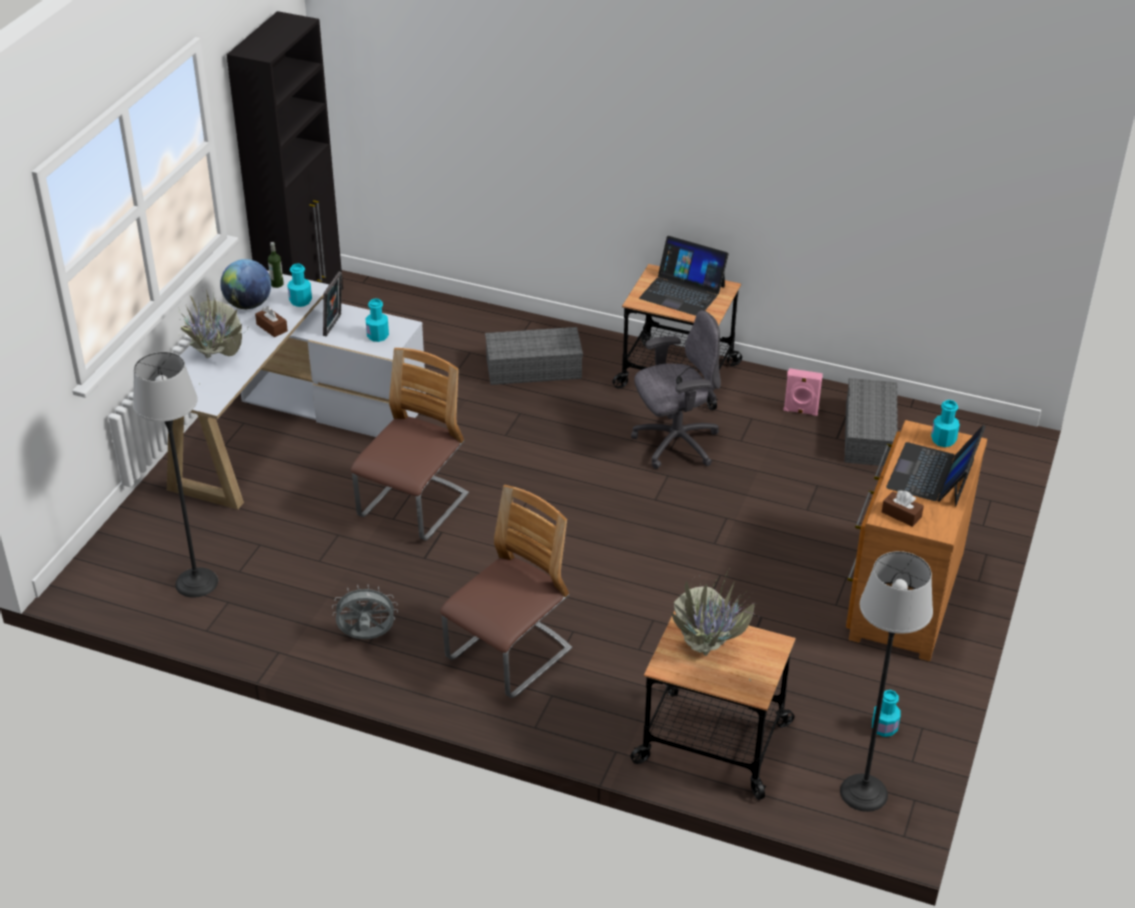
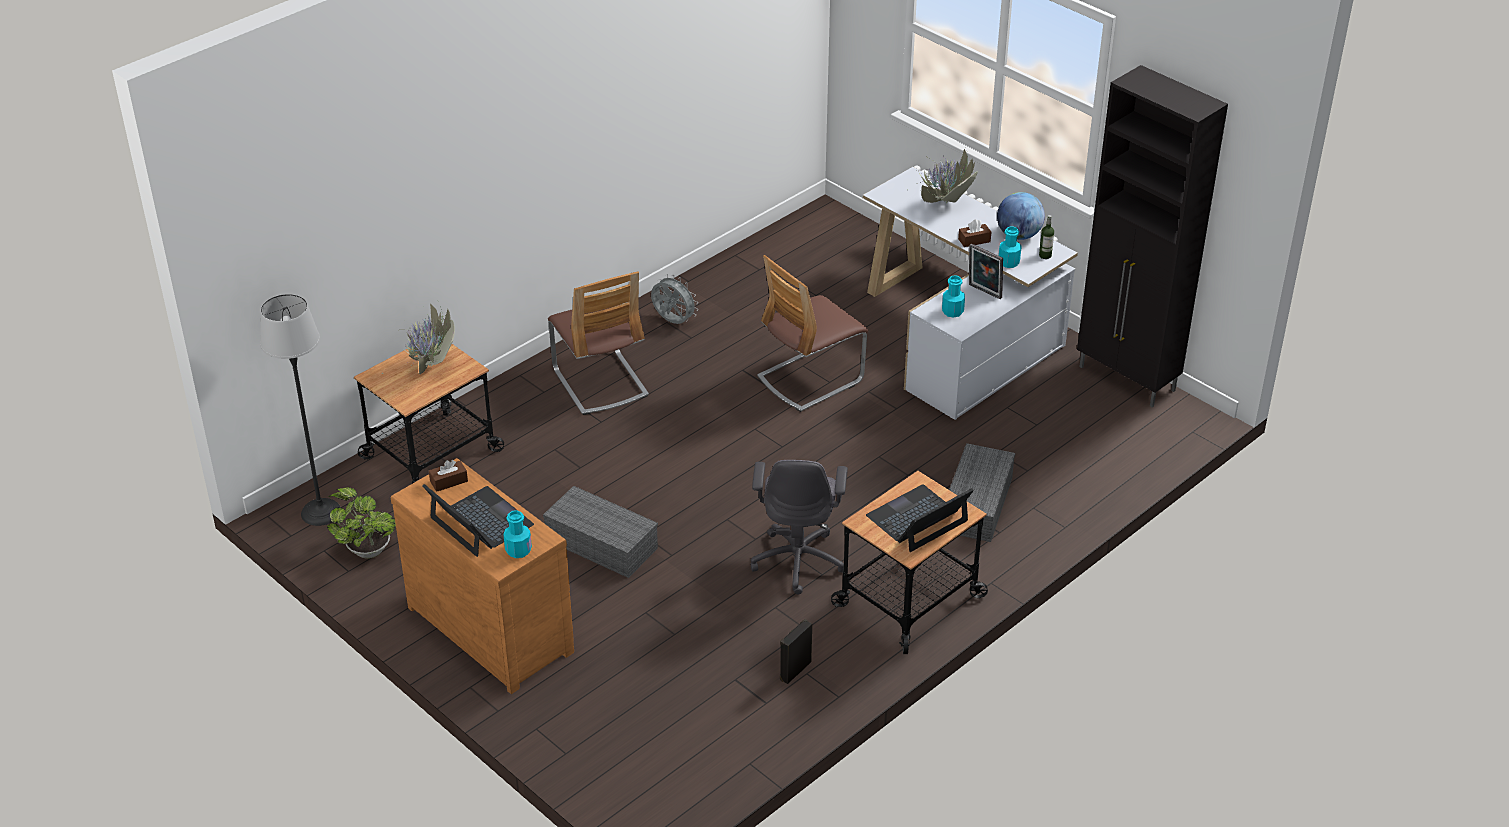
camera: 115 degrees right, 0 degrees up
floor lamp [133,352,218,598] -> none
grey fan [332,584,398,639] -> grey fan turned 75 degrees counterclockwise [651,274,698,324]
chair [351,348,469,540] -> chair turned 90 degrees clockwise [757,255,868,412]
pink speaker [783,368,823,416] -> black speaker [780,619,812,684]
grey storage box [844,378,898,466] -> grey storage box moved to [543,486,658,578]
turquoise bottle [872,690,901,737] -> potted plant [327,488,396,559]

